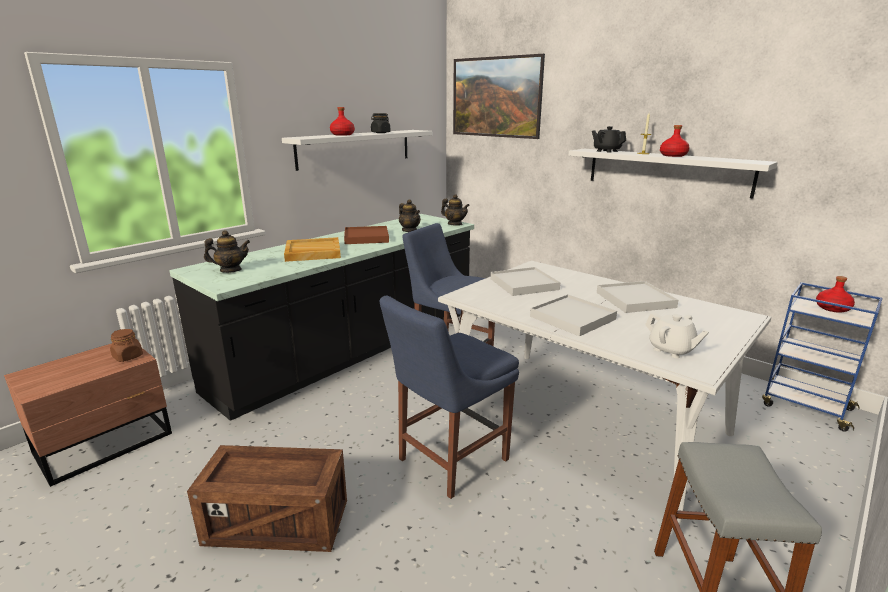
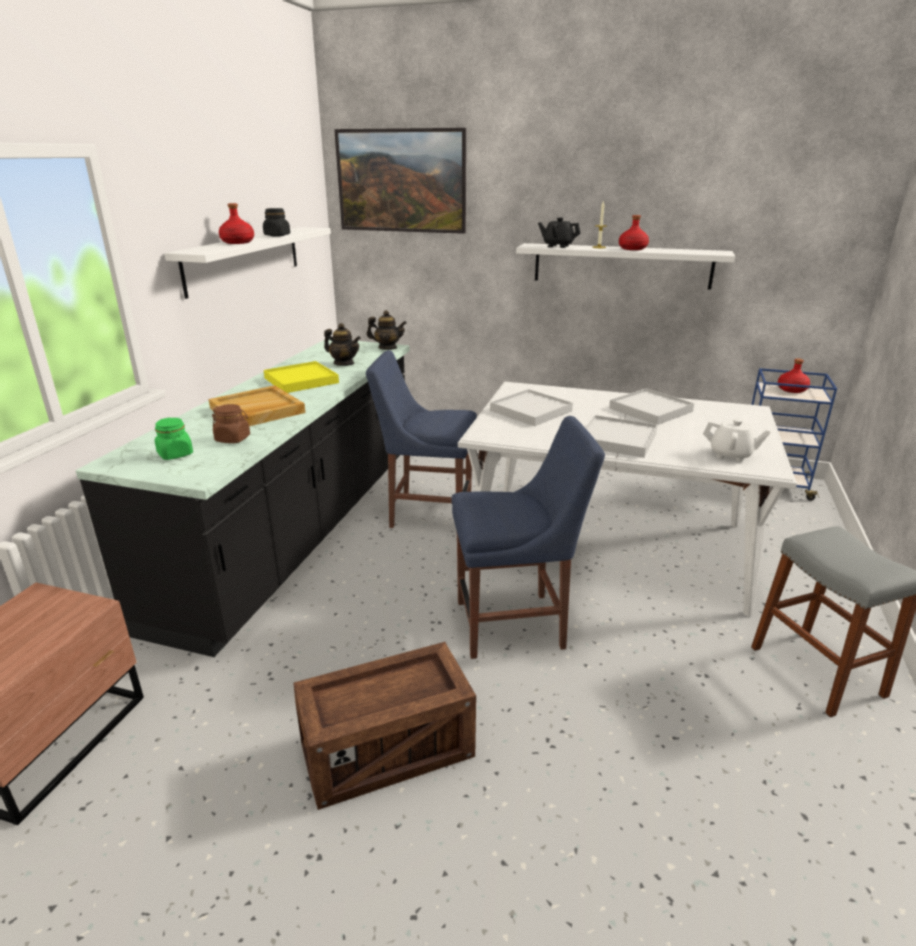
camera: 25 degrees left, 5 degrees up
brown jar [110,329,143,362] -> brown jar moved to [212,404,250,443]
teapot [204,230,250,273] -> green jar [155,418,193,460]
brown tray [344,226,389,244] -> yellow tray [264,361,339,393]
blue chair [380,296,519,499] -> blue chair turned 120 degrees counterclockwise [451,416,605,659]

